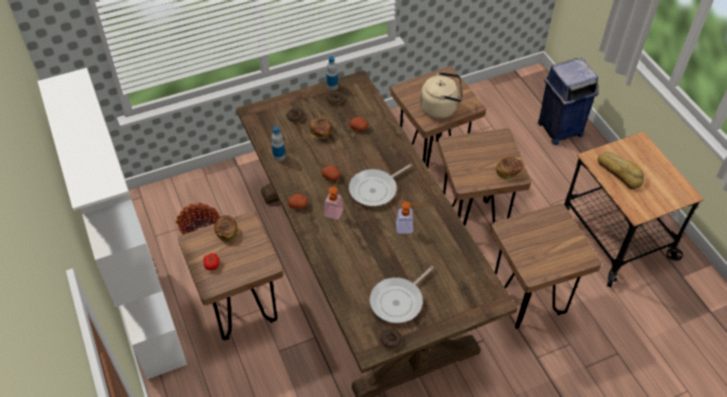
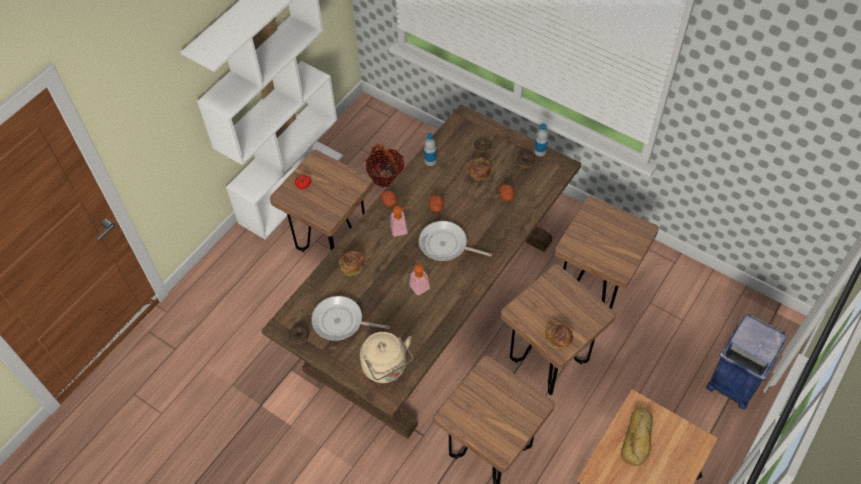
camera: 60 degrees right, 5 degrees up
bread [214,215,239,242] -> bread moved to [339,250,365,276]
beige kettle [420,72,463,119] -> beige kettle moved to [360,332,413,383]

